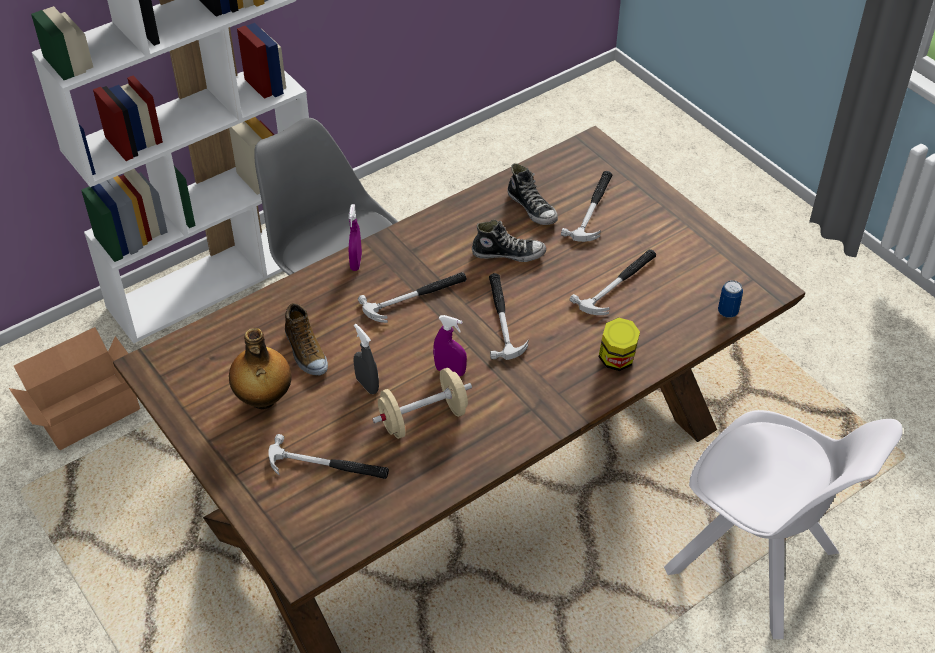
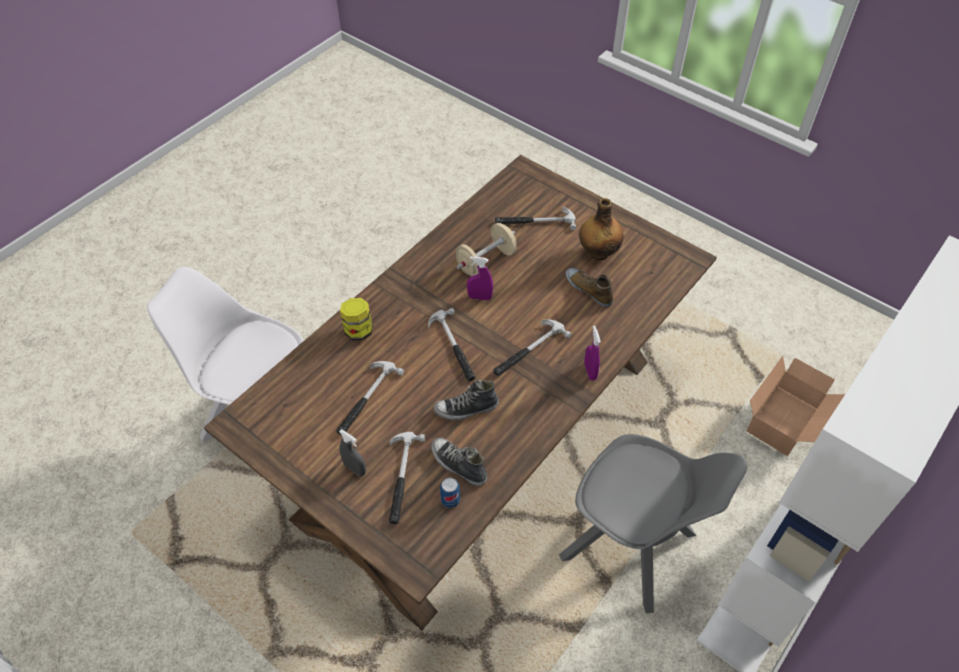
camera: 165 degrees right, 5 degrees up
grey spray bottle [353,324,379,394] -> grey spray bottle moved to [339,429,366,477]
can [718,280,743,318] -> can moved to [440,477,460,508]

